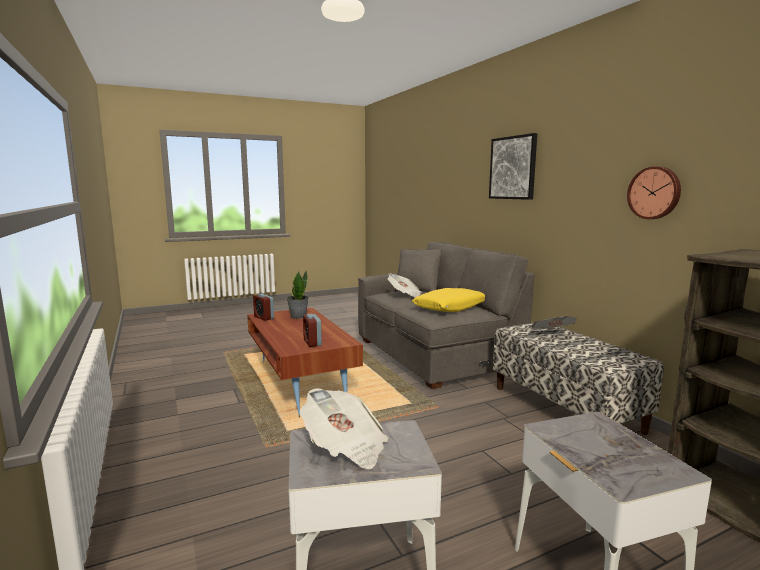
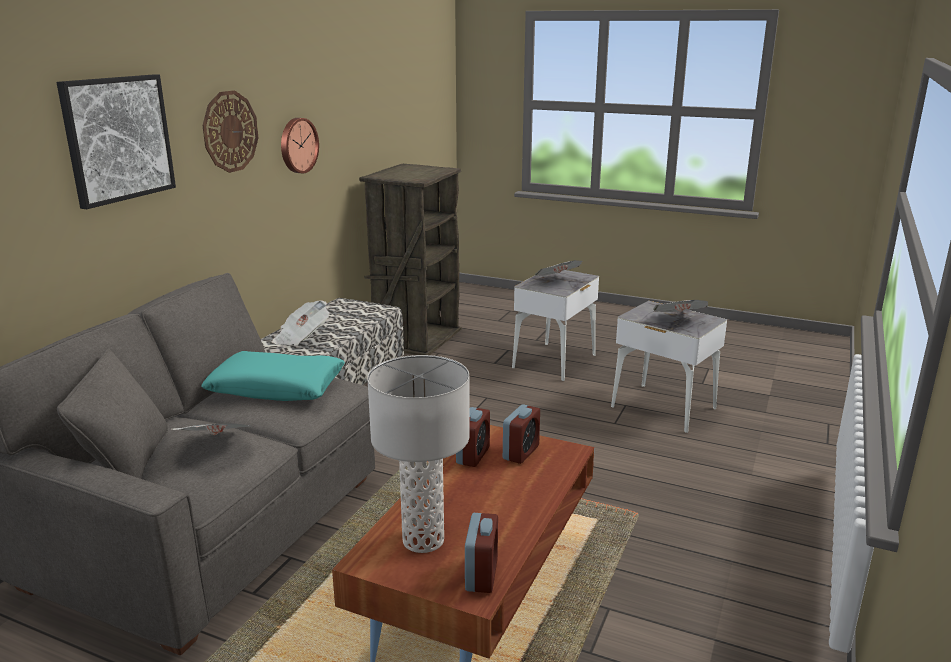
camera: 130 degrees left, 10 degrees up
potted plant [287,270,309,319] -> white table lamp [367,355,470,553]
yellow pillow [412,288,485,312] -> turquoise pillow [201,351,345,401]
none -> wall clock [202,90,259,173]
none -> alarm clock [456,407,490,467]
none -> newspaper [535,260,583,276]

